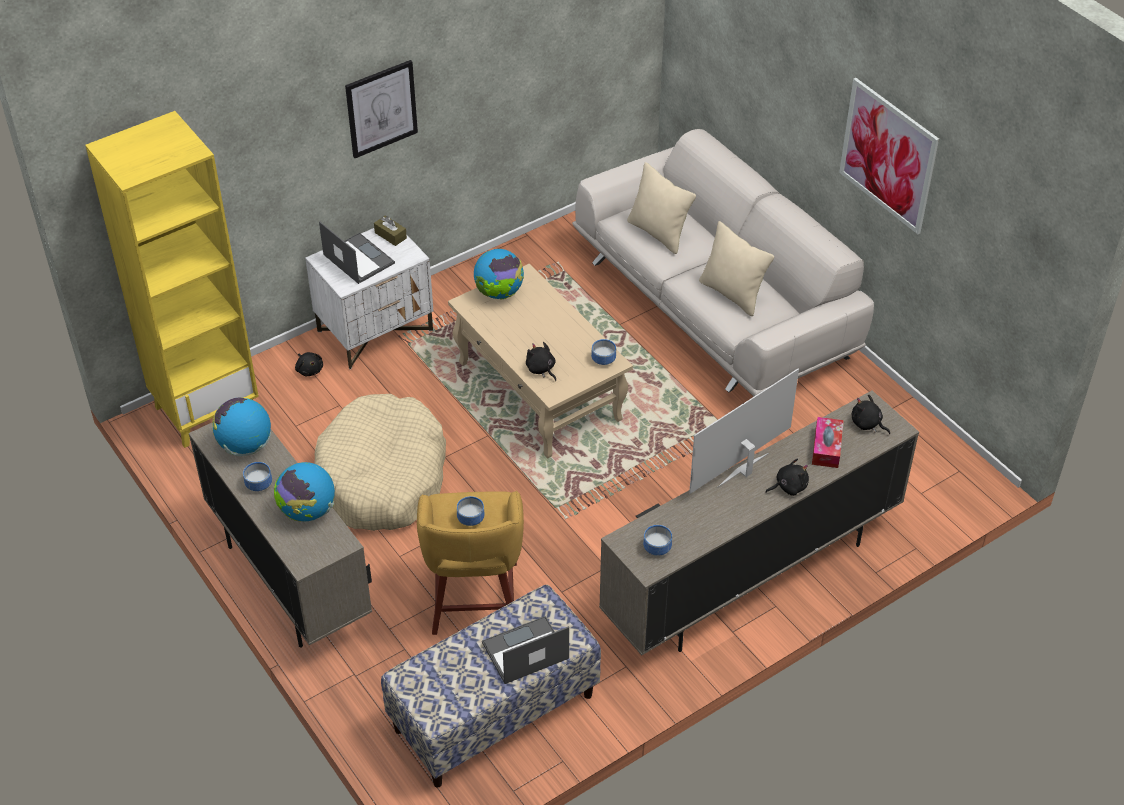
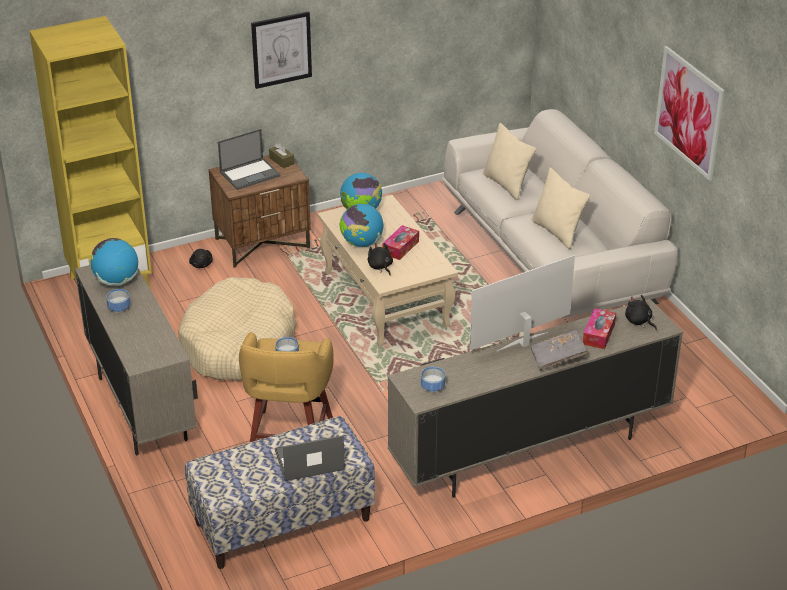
camera: 10 degrees right, 10 degrees down
globe [274,462,335,522] -> globe moved to [340,204,383,247]
white nightstand [305,228,433,369] -> brown nightstand [209,155,311,268]
laptop [319,221,395,284] -> laptop turned 90 degrees clockwise [218,129,280,190]
bowl [591,339,616,365] -> none
black plush toy [765,458,809,496] -> grey book [530,330,588,371]
none -> tissue box [382,225,419,260]

